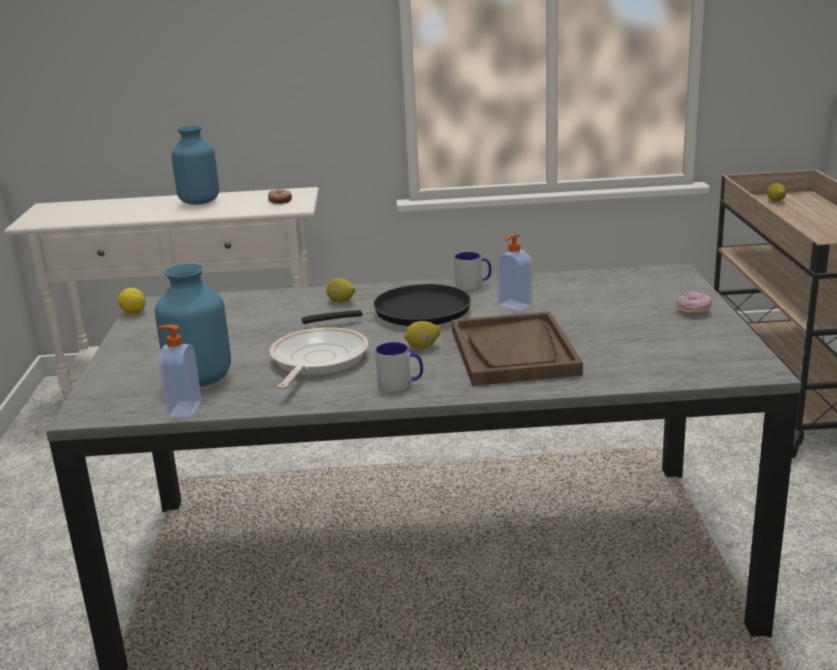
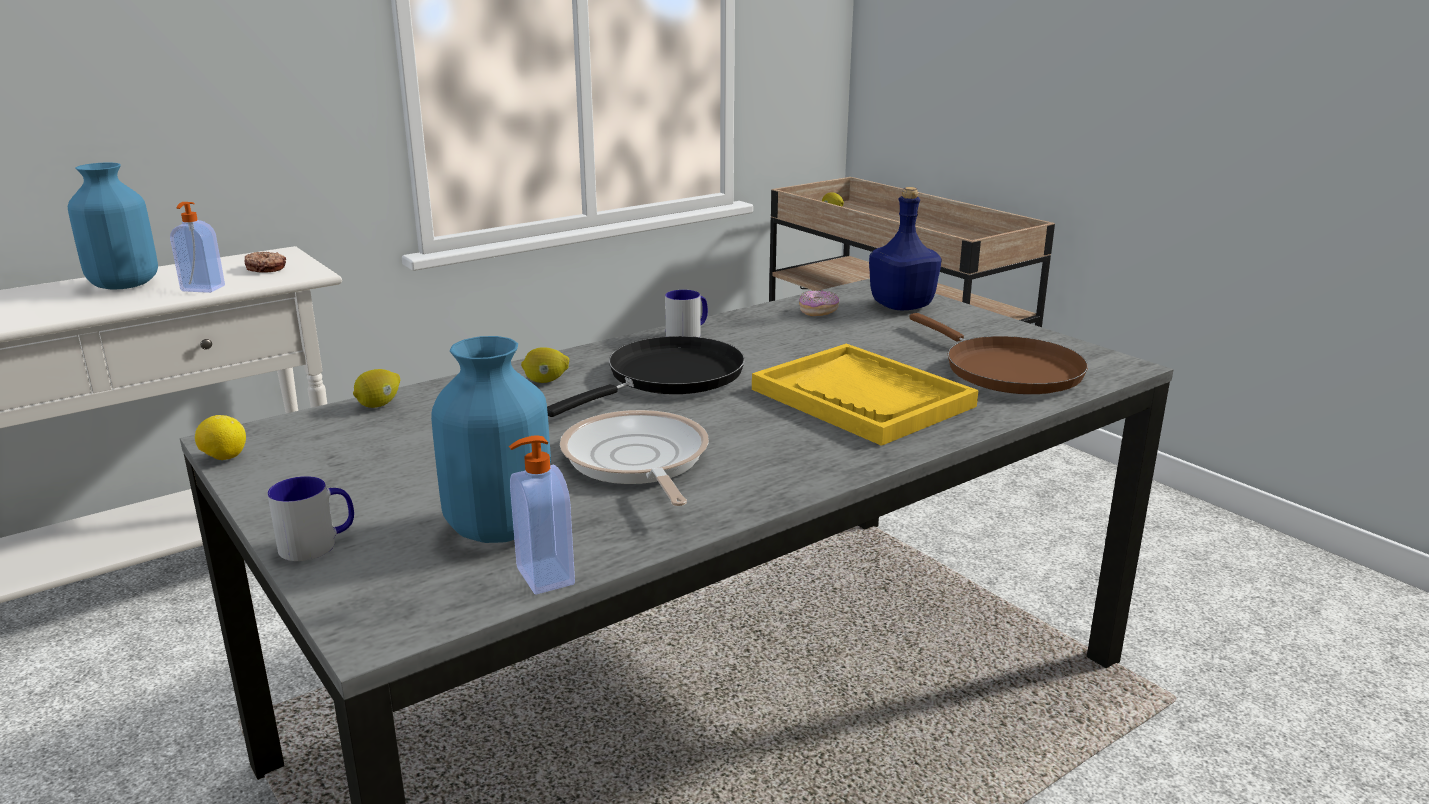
camera: 35 degrees left, 0 degrees up
mug [375,342,423,392] -> mug moved to [267,476,354,561]
lemon [404,321,441,349] -> lemon moved to [353,369,400,408]
brown tray [452,311,583,386] -> yellow tray [752,344,978,446]
soap dispenser [497,234,533,311] -> soap dispenser moved to [170,202,225,293]
donut [676,291,712,315] -> donut moved to [799,290,839,316]
none -> blue bottle [869,187,941,310]
none -> brown frying pan [909,313,1088,394]

